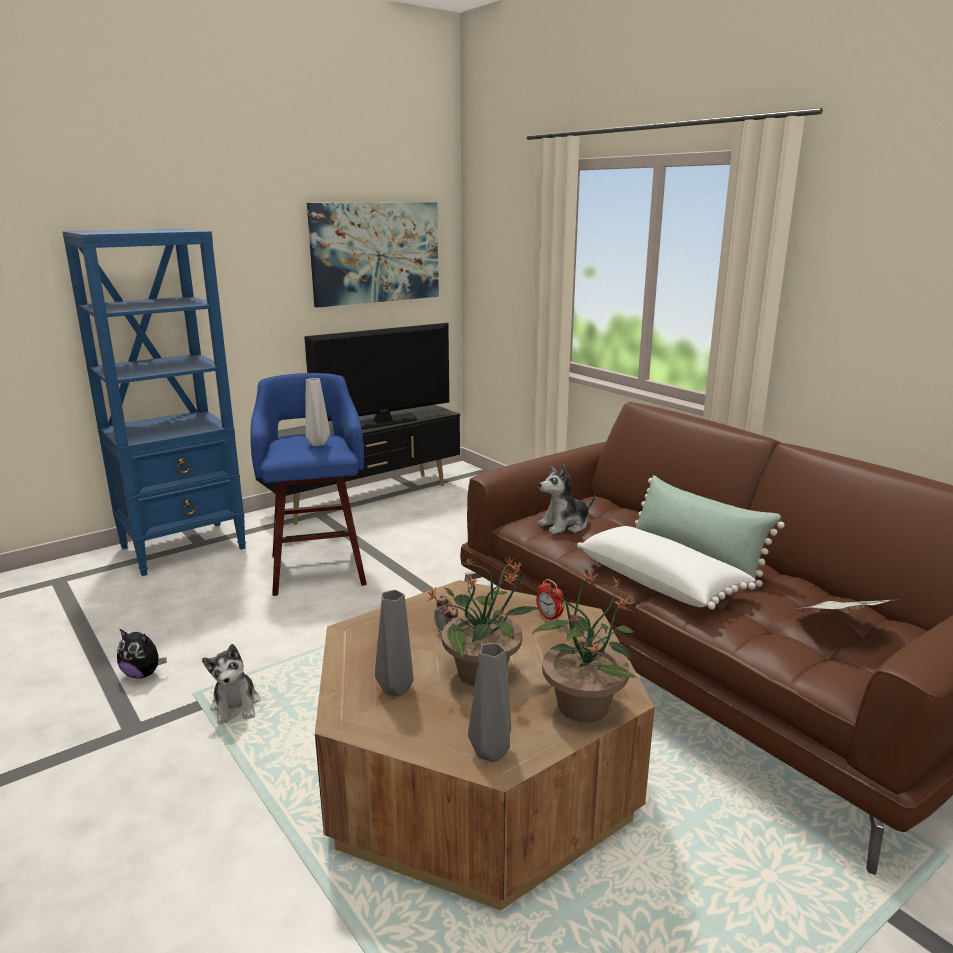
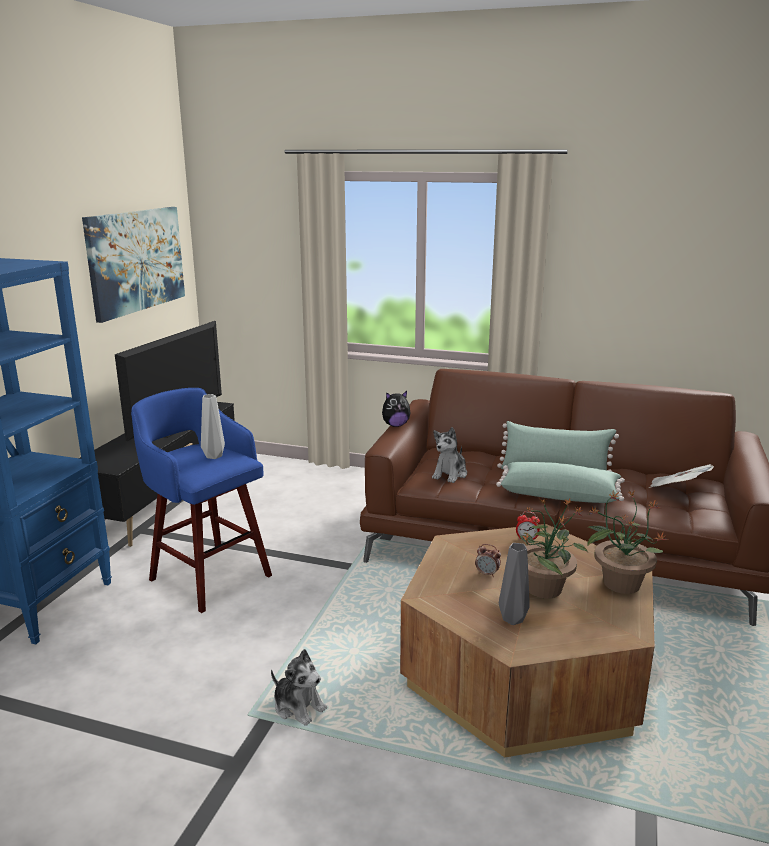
camera: 35 degrees left, 0 degrees up
plush toy [117,628,167,679] -> plush toy moved to [382,391,411,427]
grey vase [468,643,511,763] -> none
white pillow [577,526,756,610] -> green pillow [496,462,625,503]

